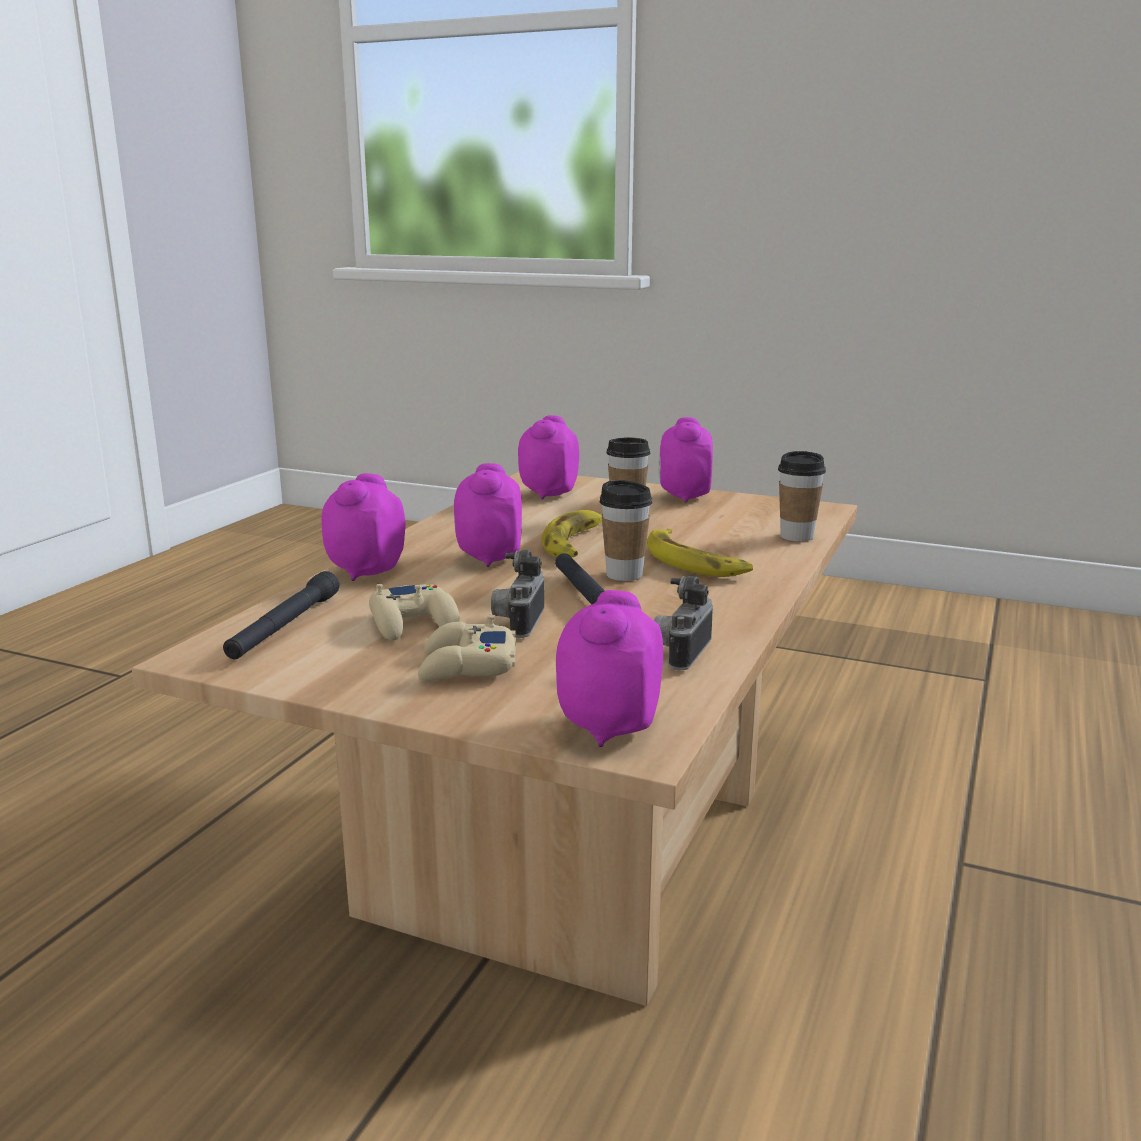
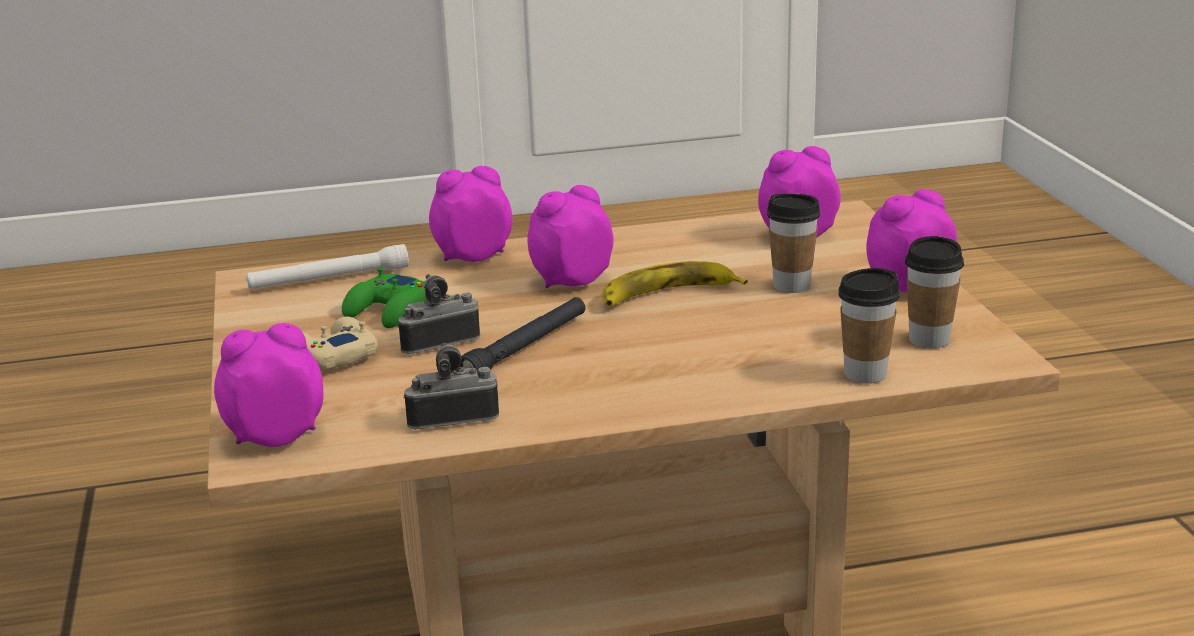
camera: 55 degrees right, 5 degrees up
black flashlight [223,571,339,659] -> white flashlight [246,244,409,289]
beige game controller [369,584,460,641] -> green game controller [342,267,427,328]
cup [600,480,652,581] -> cup moved to [905,236,964,348]
banana [647,529,753,577] -> none

